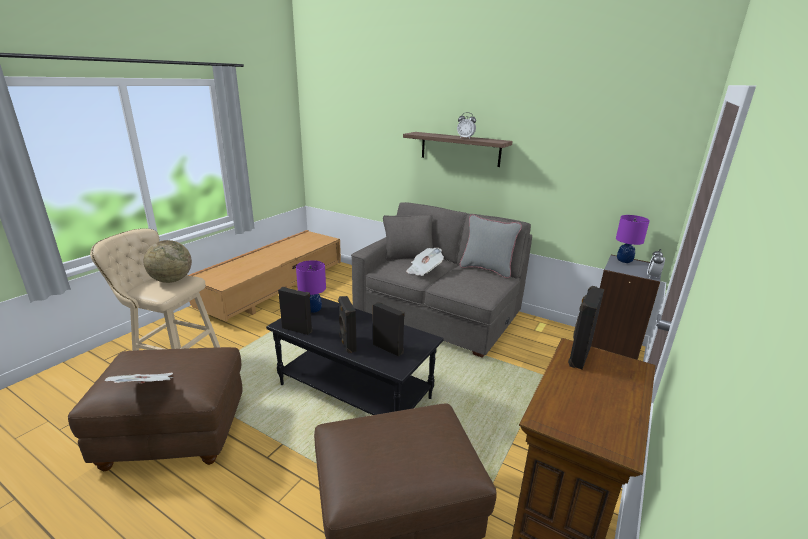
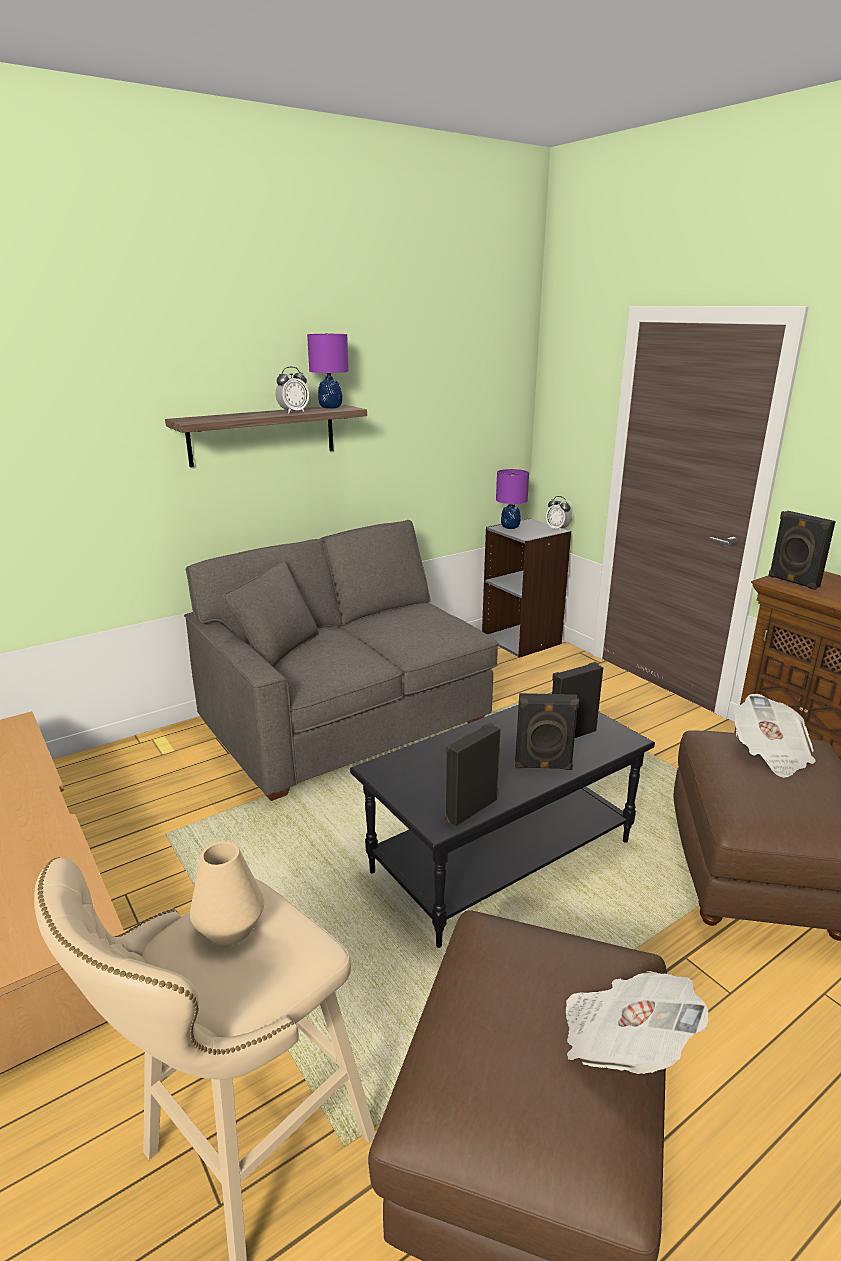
camera: 65 degrees left, 0 degrees up
globe [144,240,192,283] -> beige vase [190,841,264,945]
purple table lamp [296,260,326,313] -> purple table lamp moved to [307,333,349,409]
newspaper [406,248,444,276] -> newspaper moved to [734,694,816,778]
grey pillow [460,214,522,278] -> none

